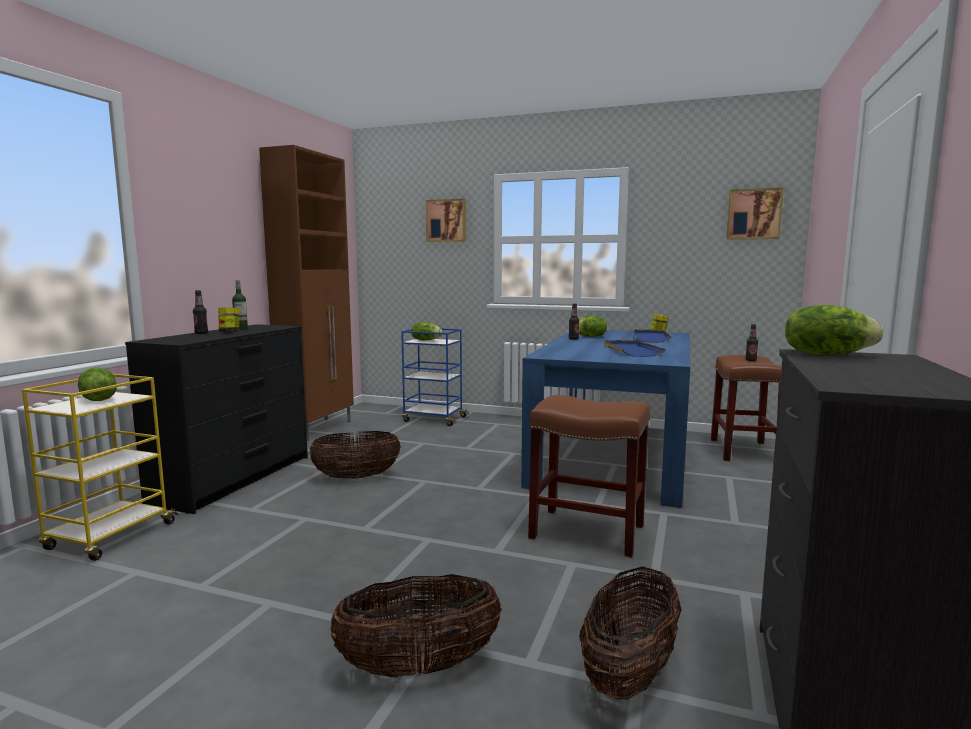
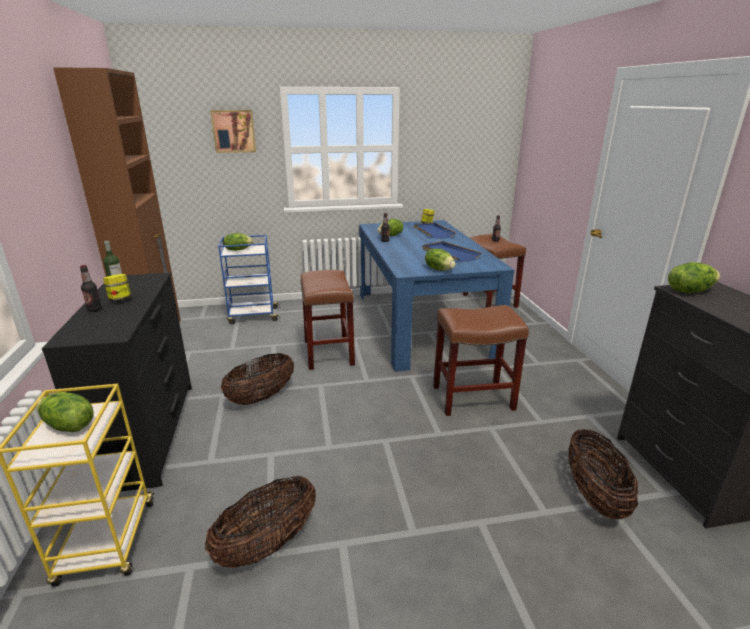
camera: 30 degrees left, 15 degrees up
basket [330,574,502,677] -> basket moved to [205,476,316,568]
picture [726,188,784,240] -> none
none -> brown stool [300,270,355,370]
none -> lettuce [425,248,456,271]

